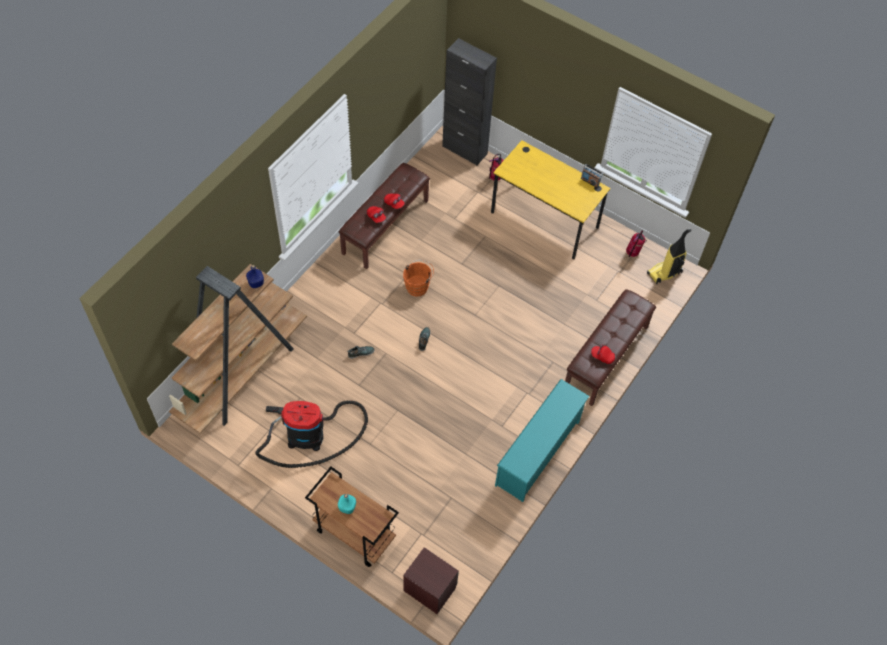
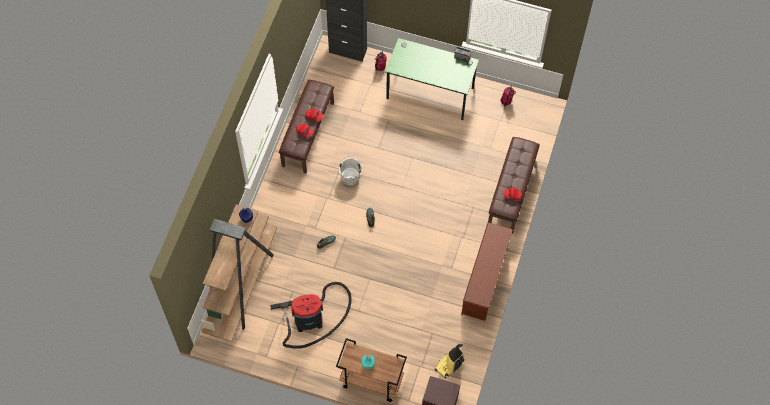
camera: 15 degrees left, 5 degrees up
orange bucket [403,260,434,297] -> white bucket [339,156,363,185]
yellow desk [491,140,611,259] -> green desk [385,38,479,120]
turquoise shoe rack [495,379,589,502] -> brown shoe rack [461,222,513,321]
vacuum cleaner [647,229,691,284] -> vacuum cleaner moved to [435,344,464,379]

